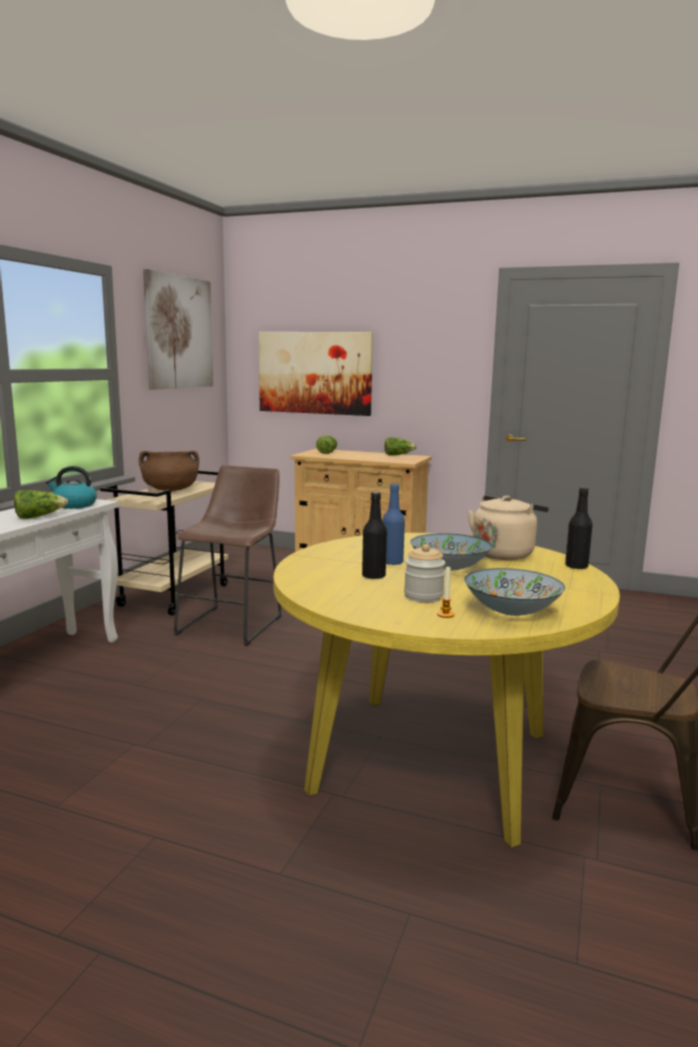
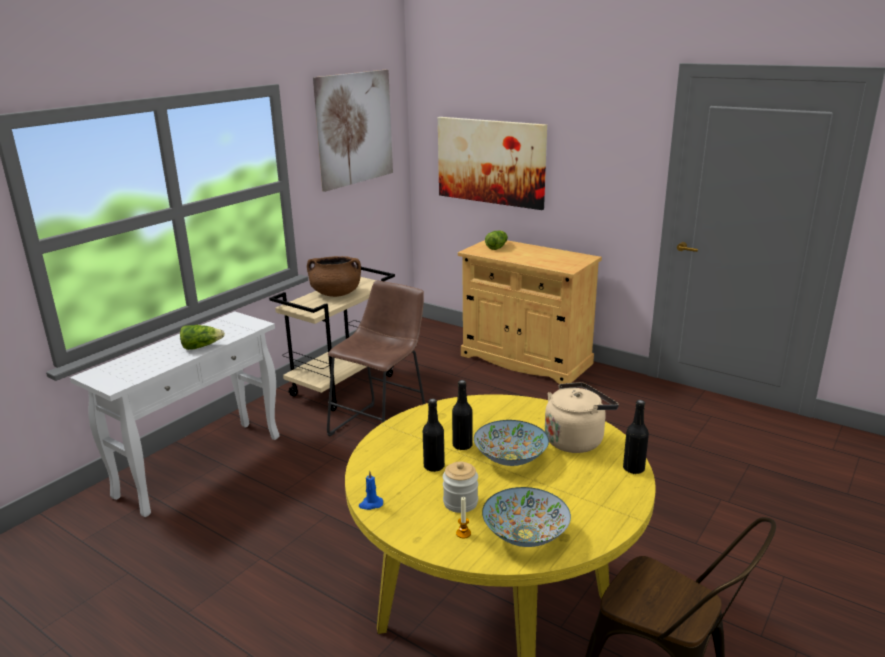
camera: 15 degrees right, 10 degrees up
kettle [46,466,97,509] -> none
blue bottle [382,483,405,565] -> black bottle [452,380,473,450]
lettuce [385,437,417,456] -> none
none -> blue candle [359,470,383,510]

